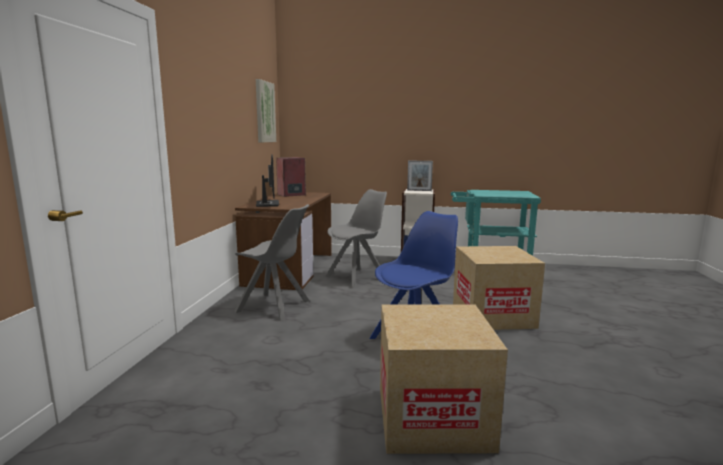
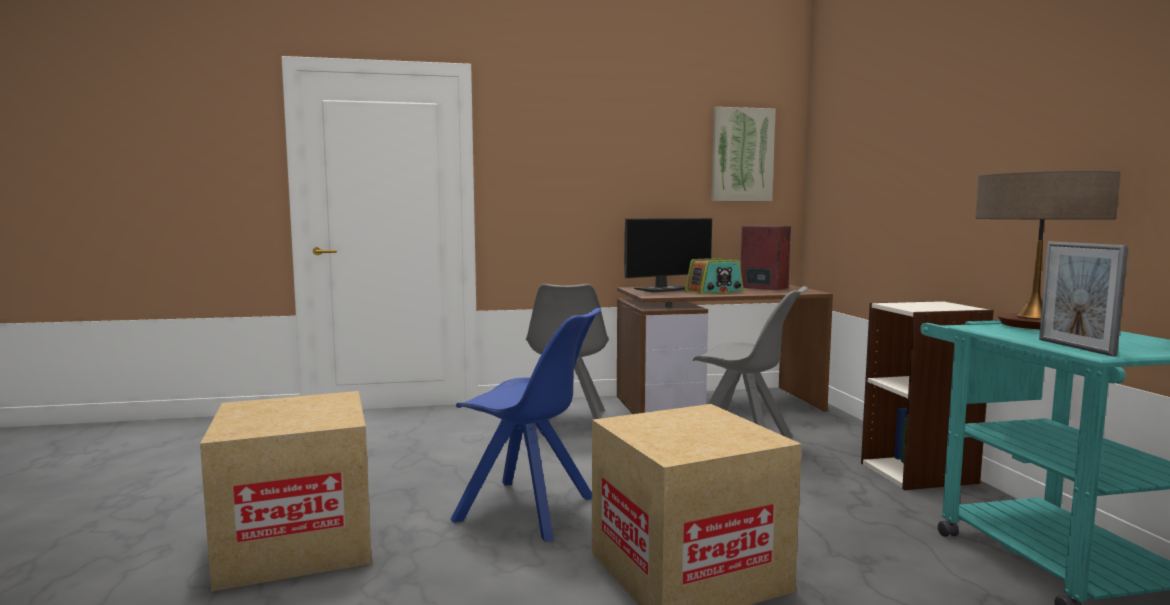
camera: 70 degrees right, 5 degrees down
picture frame [407,160,433,191] -> picture frame moved to [1039,242,1128,356]
none -> radio [685,258,743,294]
none -> table lamp [975,171,1121,329]

